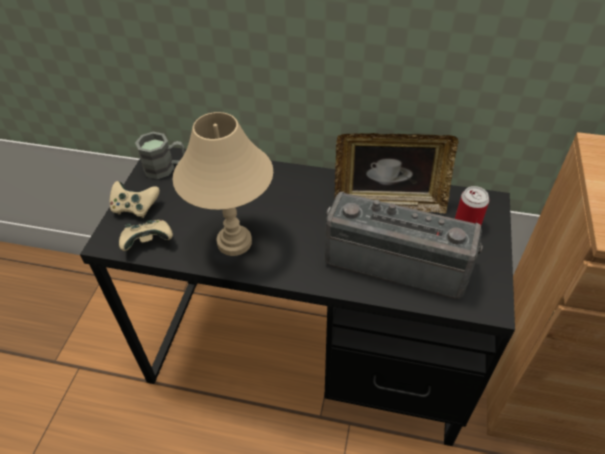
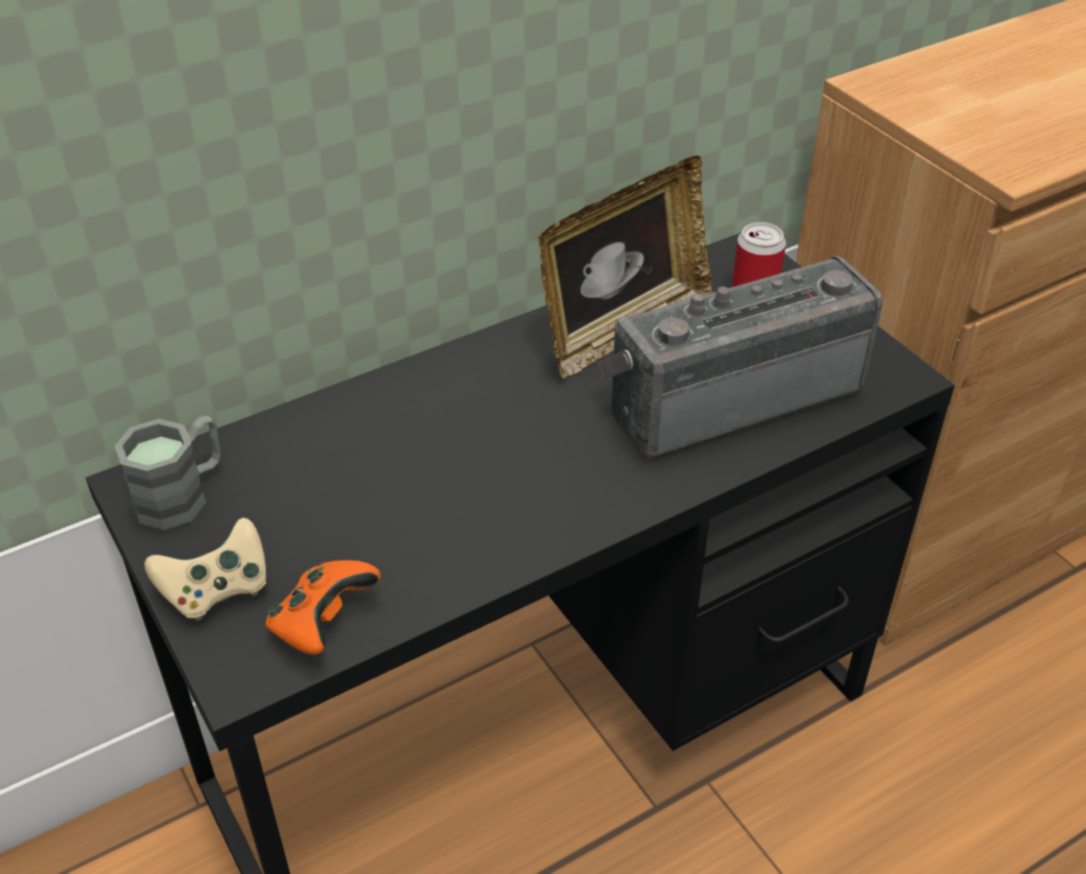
camera: 45 degrees left, 5 degrees down
beige game controller [119,219,173,251] -> orange game controller [265,560,381,655]
beige table lamp [173,112,273,256] -> none

